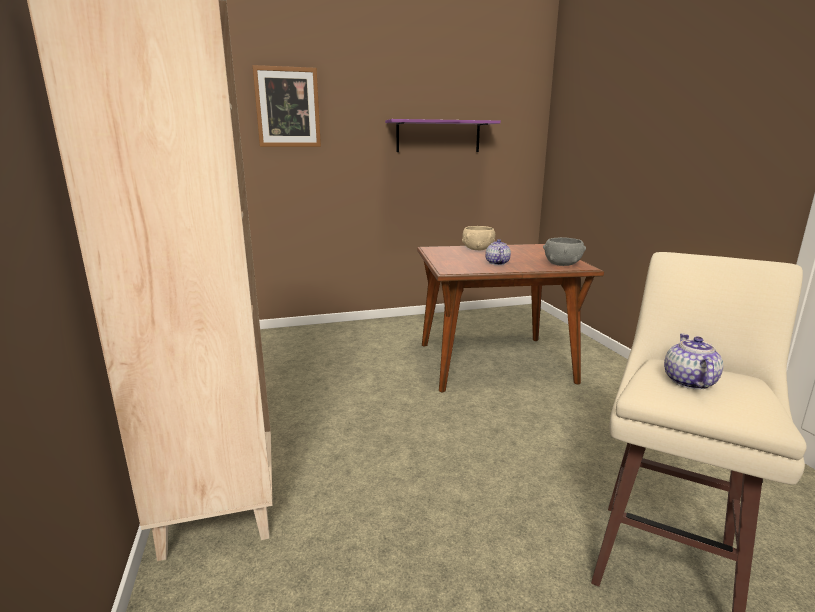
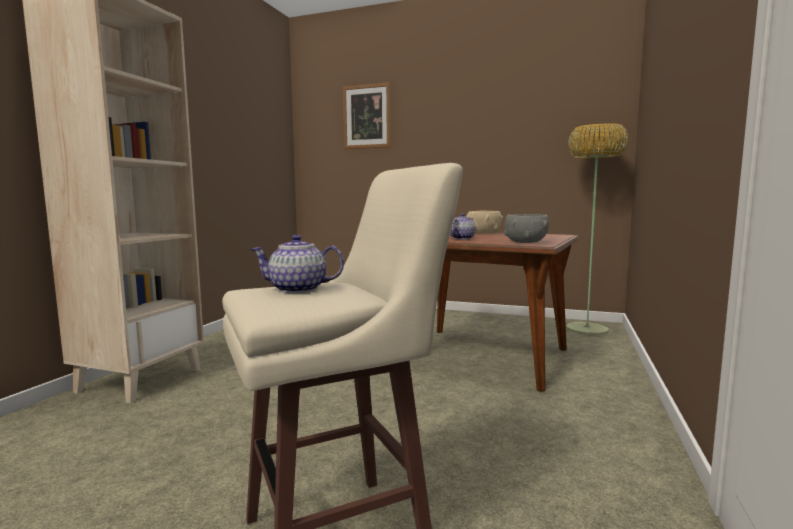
camera: 35 degrees right, 10 degrees down
purple shelf [385,119,501,152] -> none
teapot [664,333,723,390] -> teapot turned 135 degrees counterclockwise [250,235,344,293]
none -> floor lamp [566,123,629,335]

